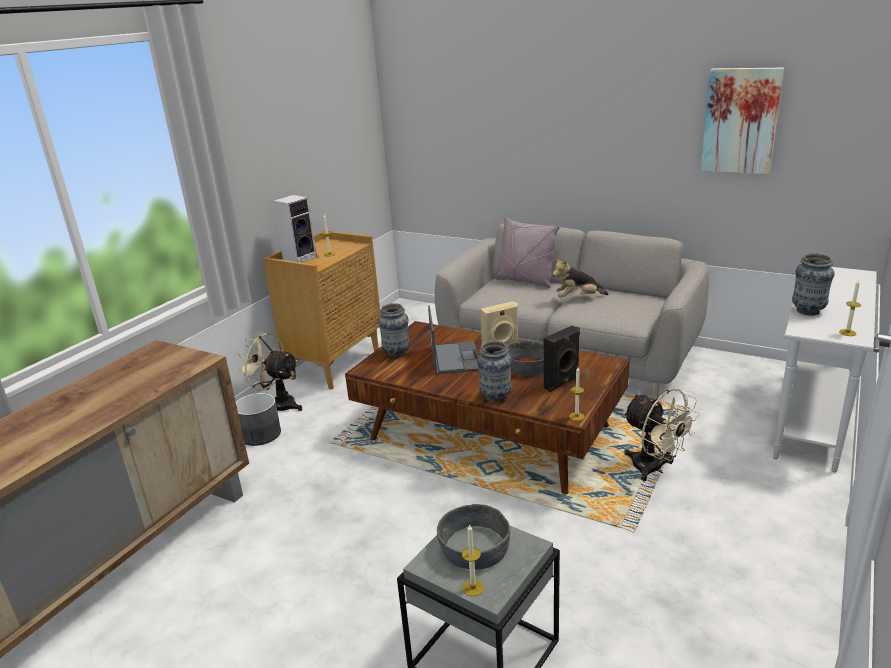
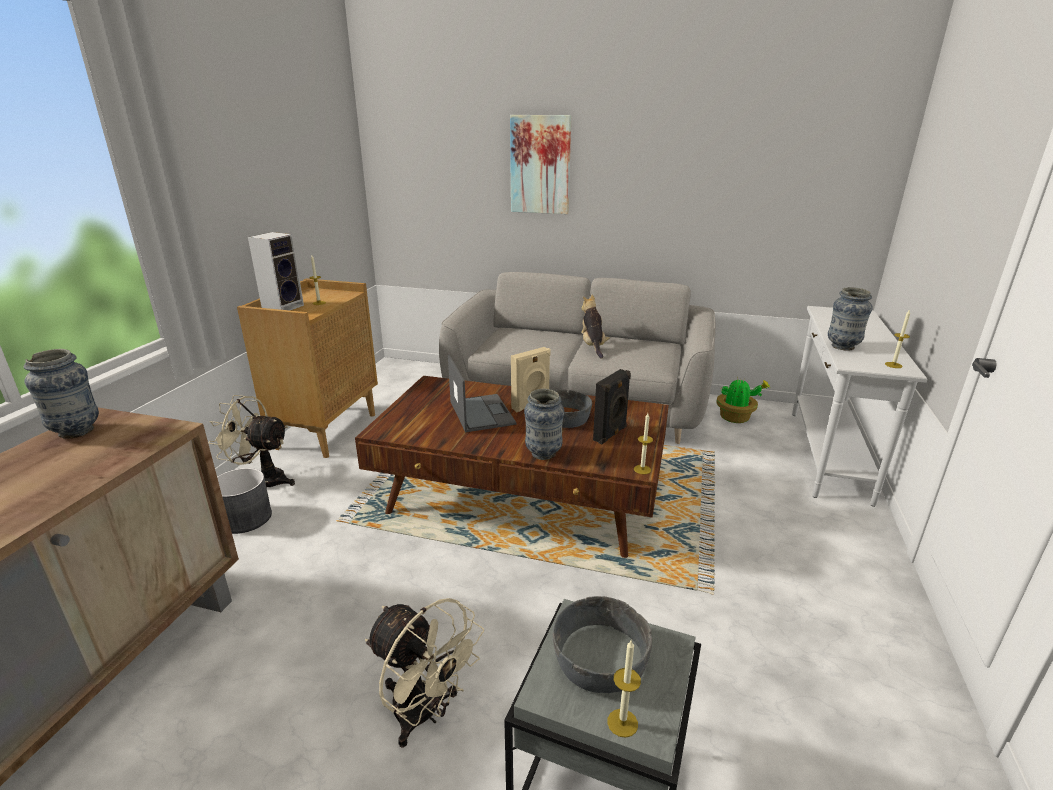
camera: 15 degrees left, 0 degrees up
vase [378,303,410,358] -> vase moved to [24,349,99,439]
purple pillow [495,218,560,288] -> none
plush toy [552,259,608,298] -> plush toy turned 105 degrees clockwise [581,295,610,359]
beige fan [623,388,700,482] -> beige fan moved to [365,598,484,748]
picture [701,68,784,174] -> picture moved to [510,115,571,214]
none -> potted plant [716,379,771,423]

